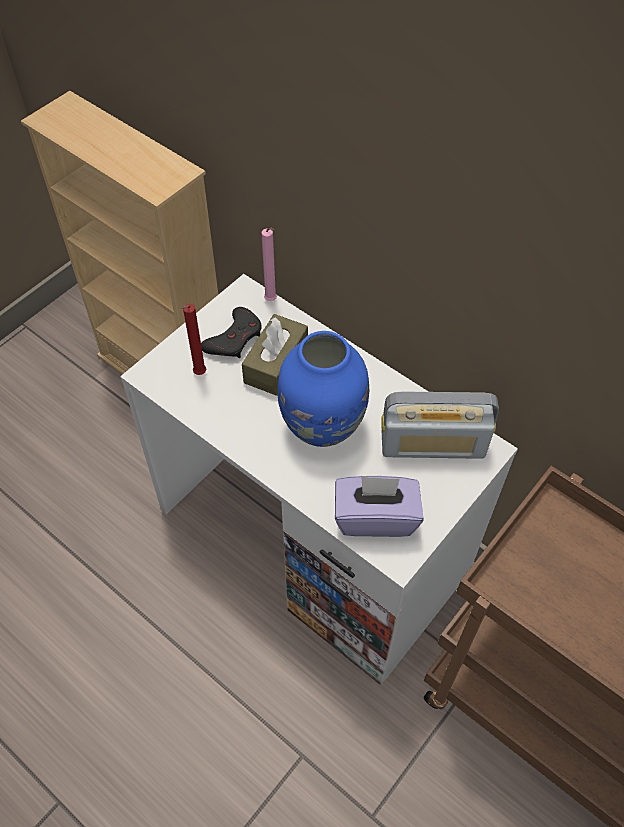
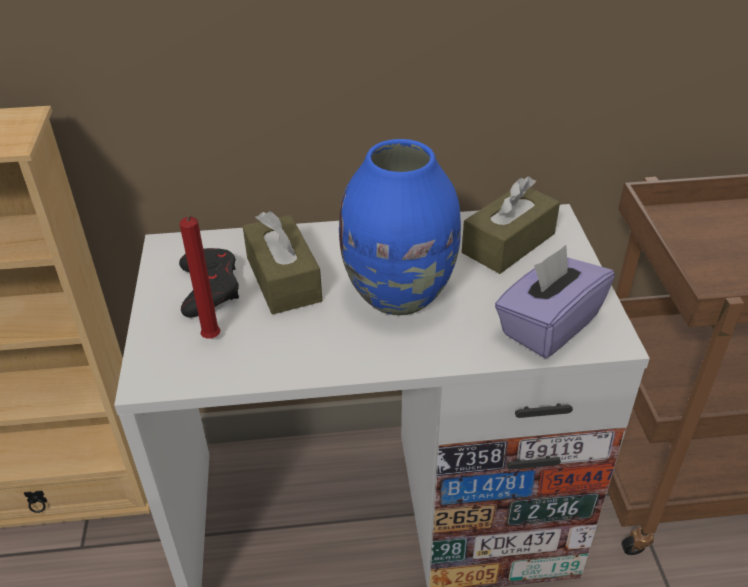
camera: 45 degrees left, 15 degrees down
pink candle [261,228,277,301] -> none
radio [381,391,499,459] -> brown tissue box [462,176,560,274]

